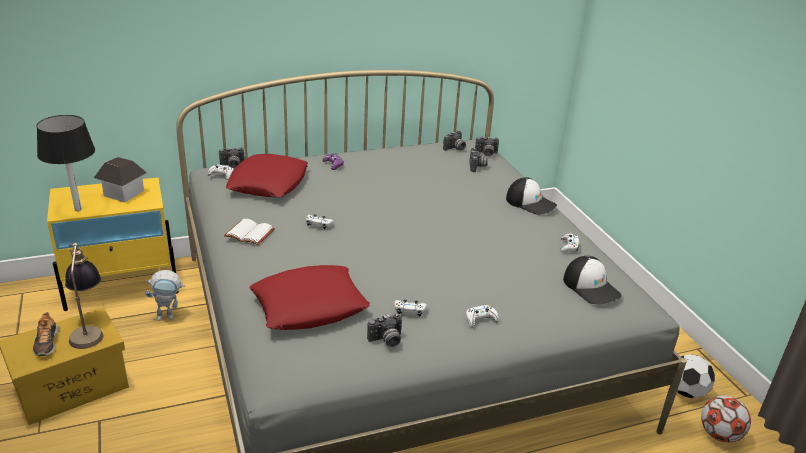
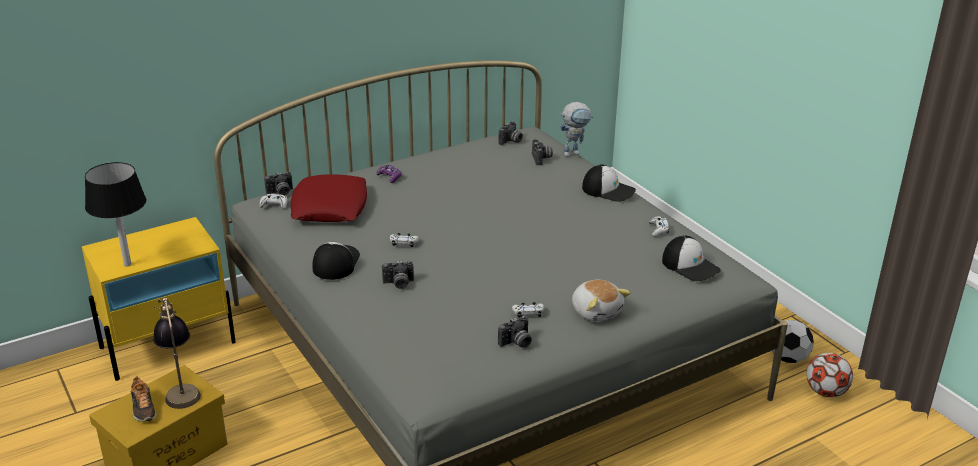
camera: 10 degrees left, 0 degrees up
toy house [94,157,147,202] -> none
toy robot [145,270,185,321] -> toy robot moved to [560,102,593,157]
white book [224,219,275,245] -> cap [312,242,360,280]
red pillow [250,265,370,330] -> none
white game controller [466,305,499,328] -> plush toy [572,280,631,322]
camera [475,136,499,157] -> camera moved to [382,261,414,289]

